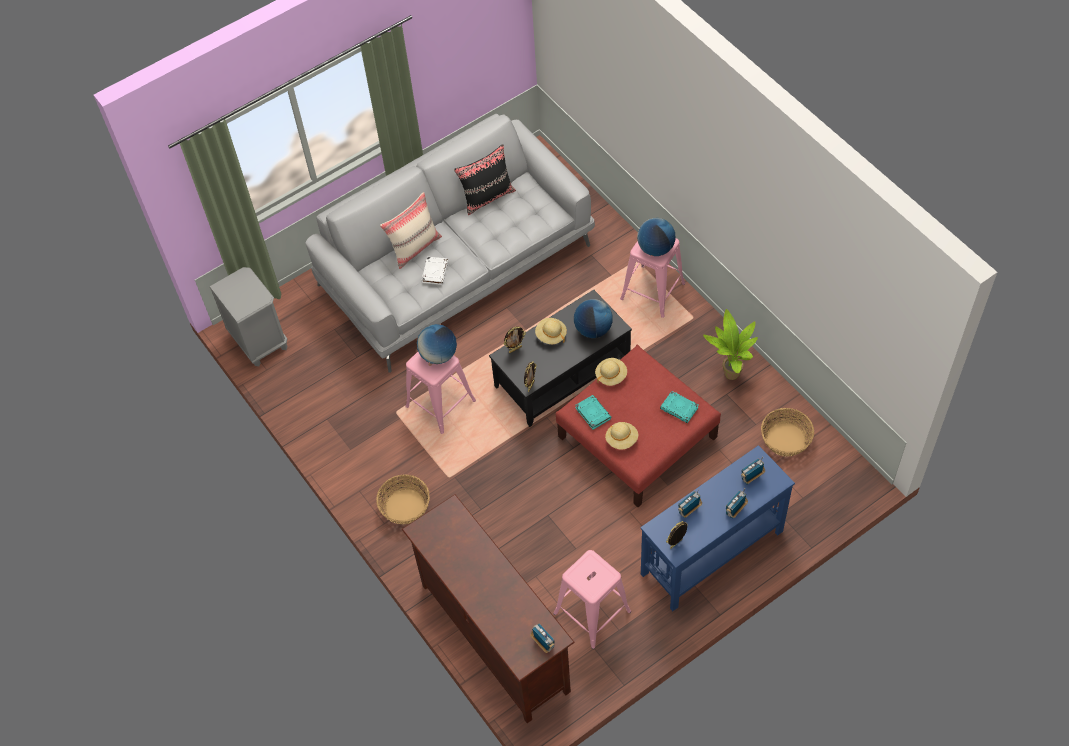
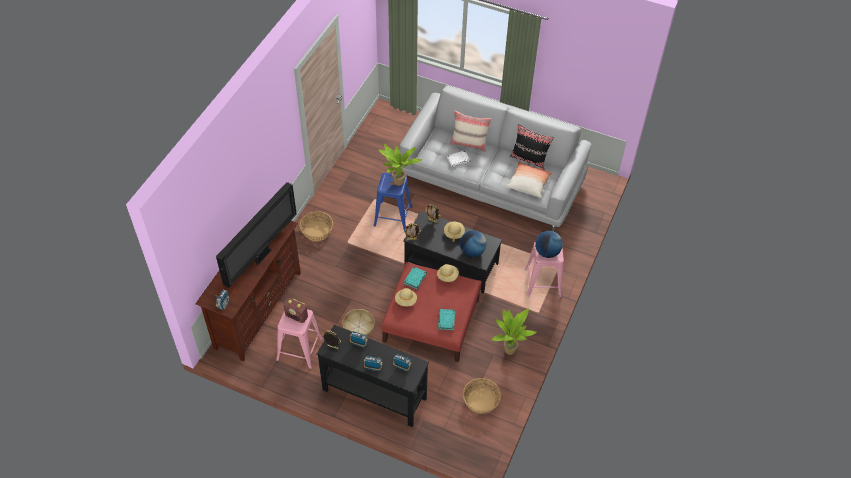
camera: 55 degrees right, 5 degrees down
grey nightstand [209,267,288,366] -> none
pink stool [405,352,476,434] -> blue stool [374,173,413,231]
globe [417,324,457,364] -> potted plant [378,144,422,186]
blue console table [640,445,795,611] -> black console table [317,325,429,427]
none -> television [216,182,297,288]
none -> radio [283,298,308,323]
none -> basket [342,309,375,335]
none -> pillow [505,161,552,198]

